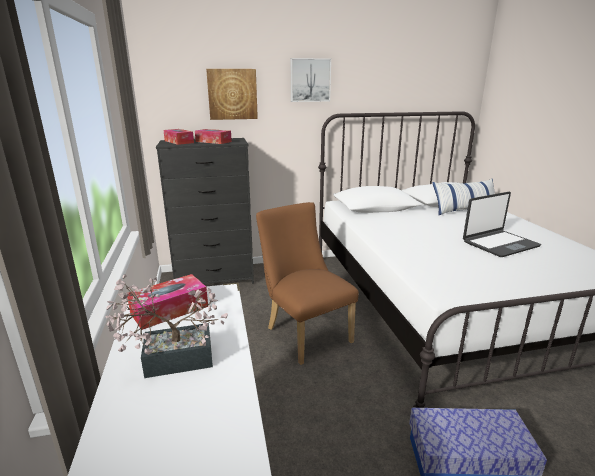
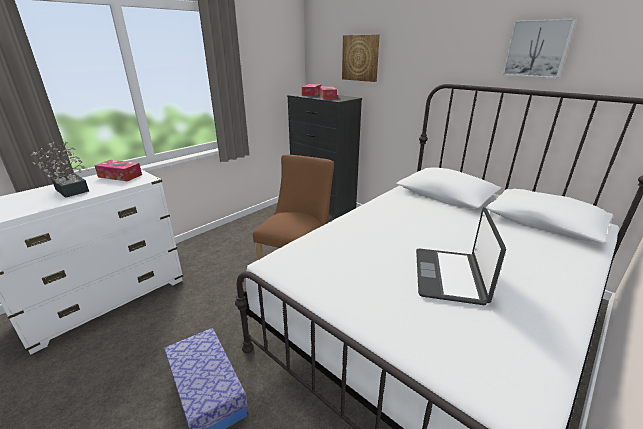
camera: 55 degrees right, 5 degrees up
picture [291,58,331,102] -> picture moved to [503,19,575,78]
pillow [432,179,495,215] -> none
laptop [463,192,541,257] -> laptop turned 75 degrees clockwise [416,207,506,305]

